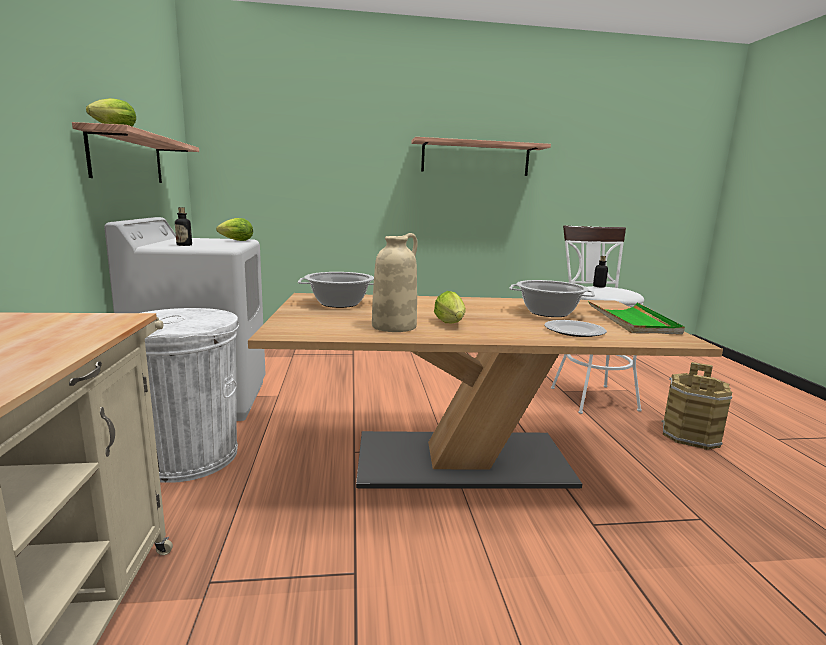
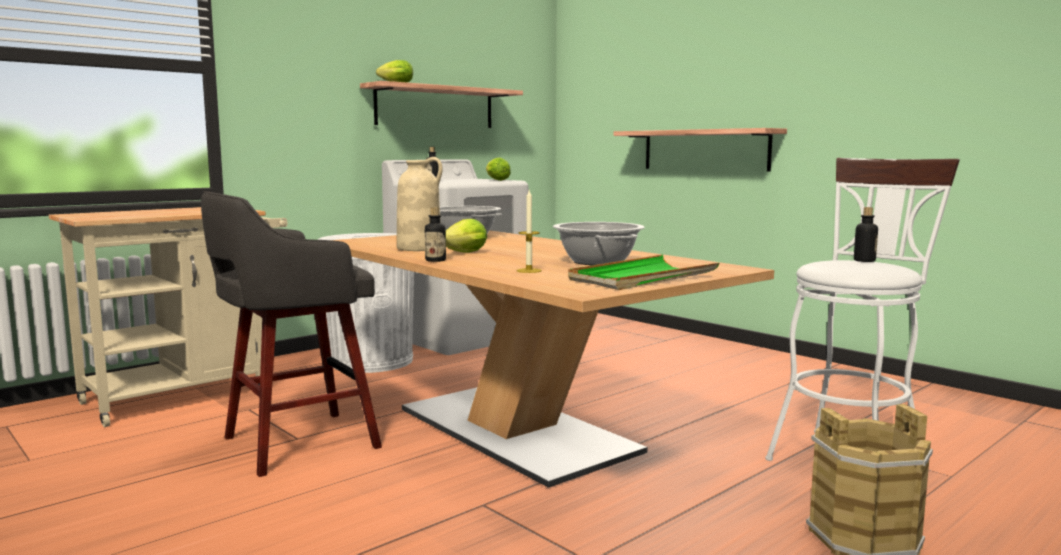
camera: 55 degrees right, 5 degrees down
shelf [411,137,551,176] -> shelf moved to [613,128,787,171]
plate [544,320,607,337] -> candle [517,190,542,273]
none -> grey stool [201,191,382,477]
none -> bottle [425,207,446,262]

